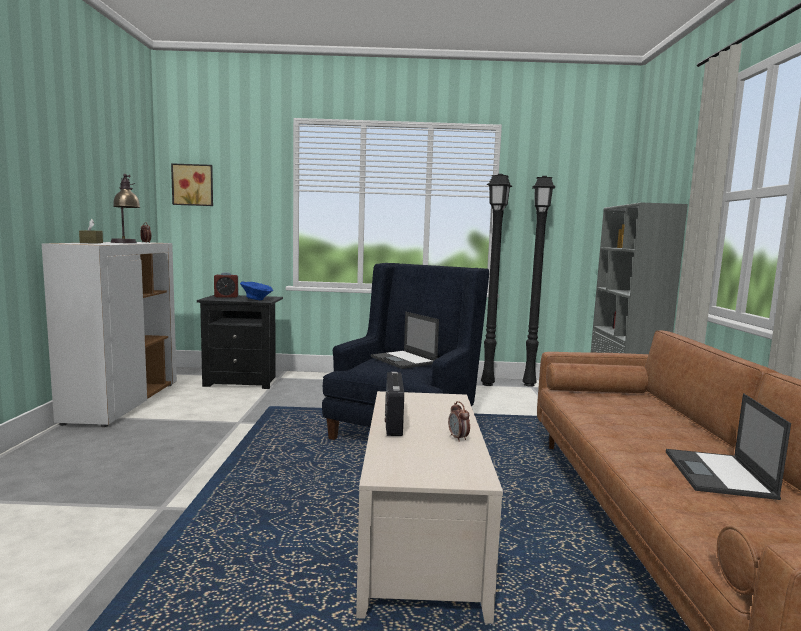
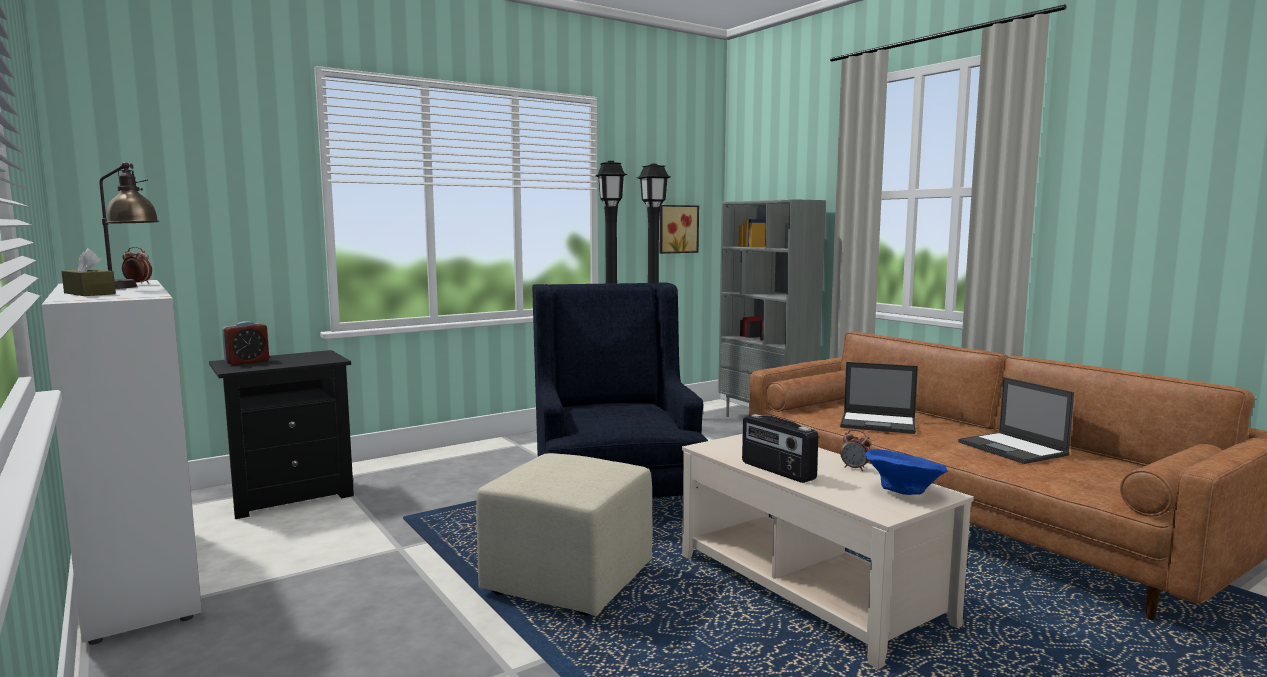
camera: 35 degrees left, 0 degrees up
picture [171,163,213,206] -> picture moved to [660,205,699,254]
blue bowl [240,281,274,300] -> blue bowl moved to [865,449,948,495]
laptop [371,312,439,369] -> laptop moved to [840,362,918,434]
none -> beige ottoman [476,453,653,617]

